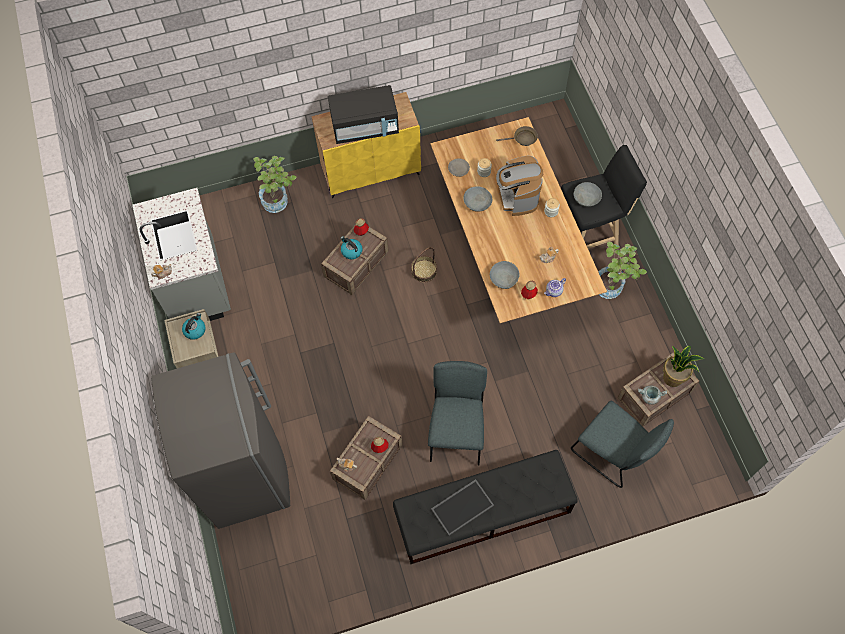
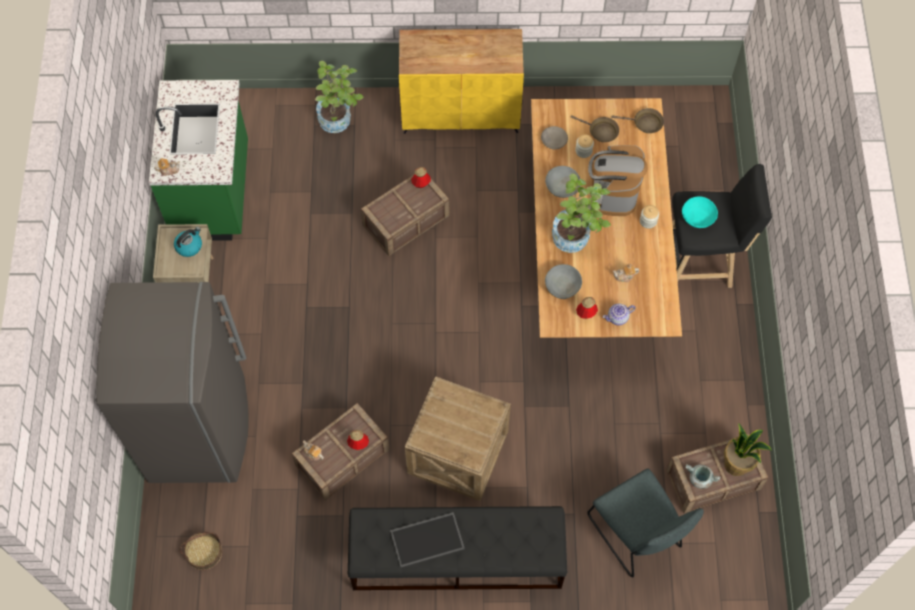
camera: 15 degrees right, 0 degrees up
grey counter [133,188,231,321] -> green counter [149,80,248,241]
black microwave [328,85,399,144] -> none
kettle [341,236,363,259] -> none
basket [411,247,437,283] -> basket moved to [179,532,222,570]
grey chair [428,361,487,466] -> crate [405,376,511,501]
grey bowl [574,182,602,207] -> turquoise bowl [682,196,718,228]
potted plant [599,242,647,299] -> potted plant moved to [552,174,611,253]
none -> brown frying pan [571,115,619,142]

